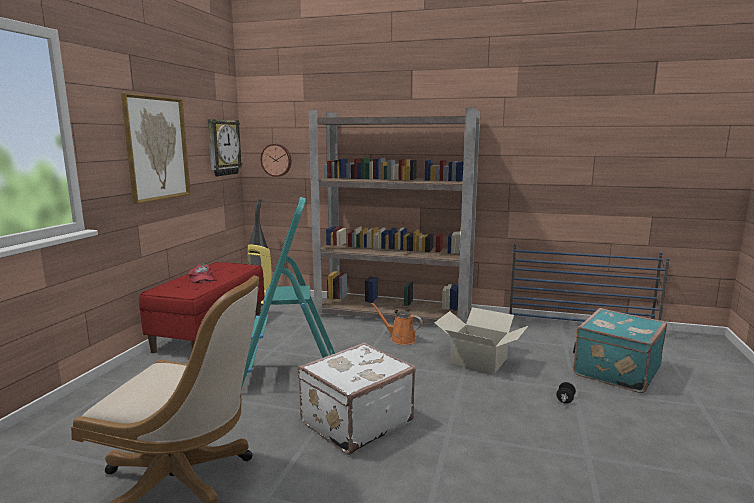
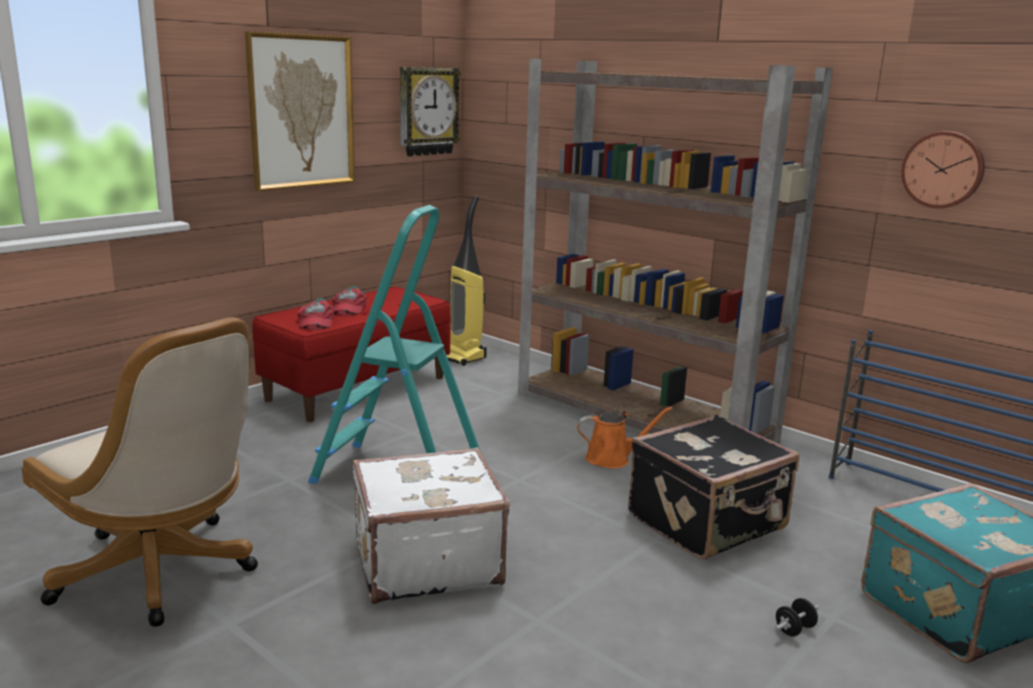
camera: 25 degrees right, 5 degrees up
wall clock [260,144,292,177] -> wall clock moved to [901,131,985,208]
orange watering can [371,303,423,345] -> orange watering can turned 120 degrees clockwise [577,407,673,469]
cardboard box [435,307,528,374] -> black suitcase [628,414,799,559]
none -> red cap [297,298,334,330]

